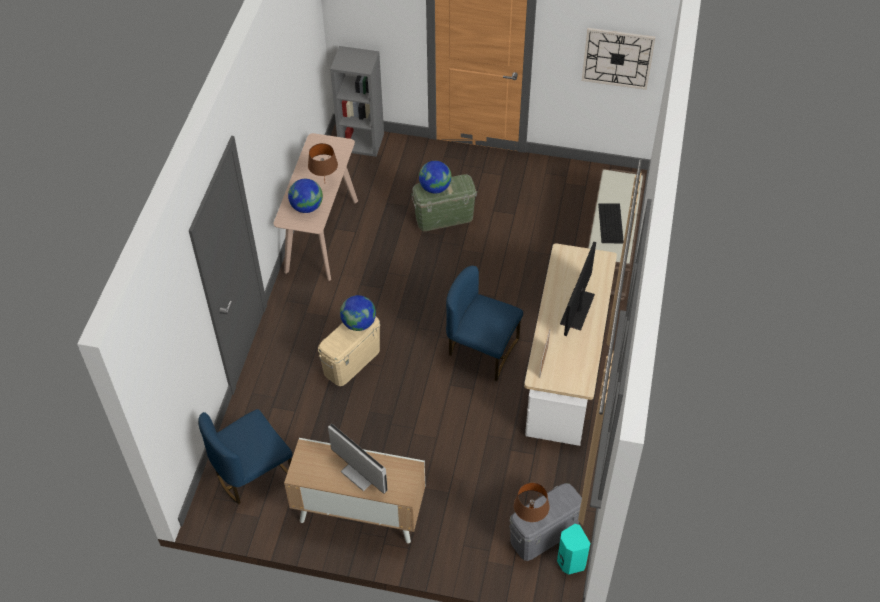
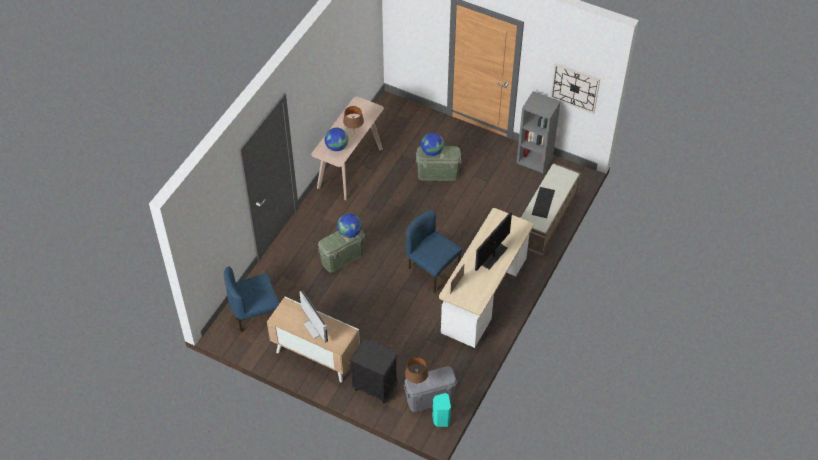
camera: 15 degrees right, 0 degrees up
beige storage box [318,317,380,386] -> green storage box [318,229,365,273]
grey bookcase [330,46,384,157] -> grey bookcase moved to [517,91,561,173]
none -> black nightstand [350,339,398,403]

